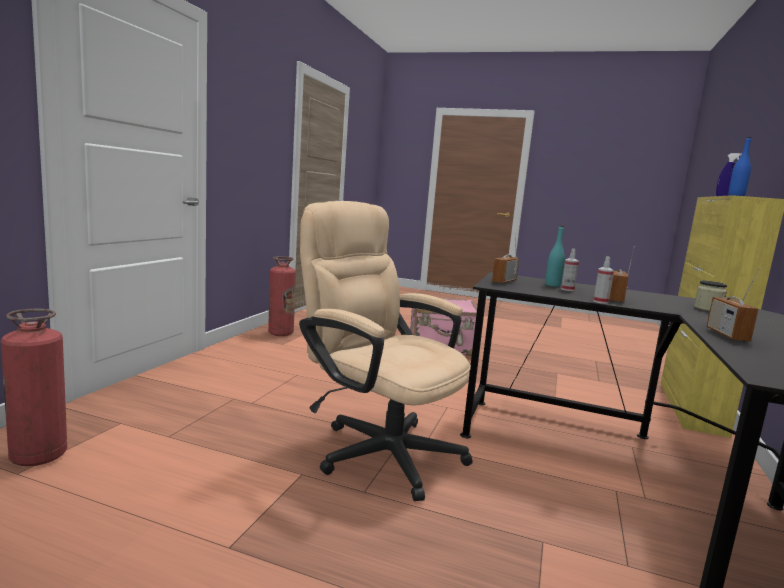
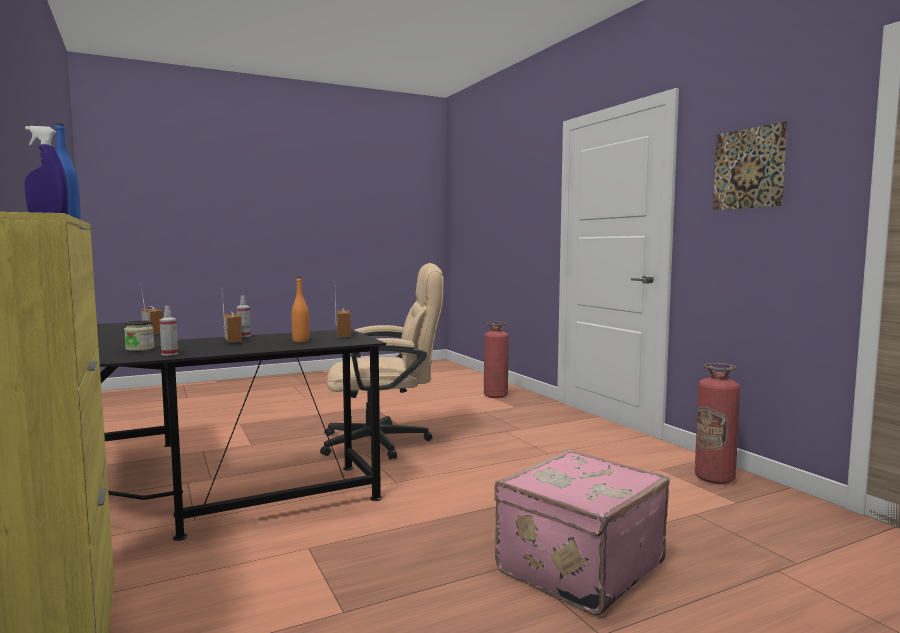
camera: 135 degrees right, 5 degrees down
turquoise bottle [545,226,565,287] -> orange bottle [291,277,309,342]
spray bottle [561,249,579,291] -> spray bottle moved to [159,306,178,356]
none -> picture [713,121,787,210]

